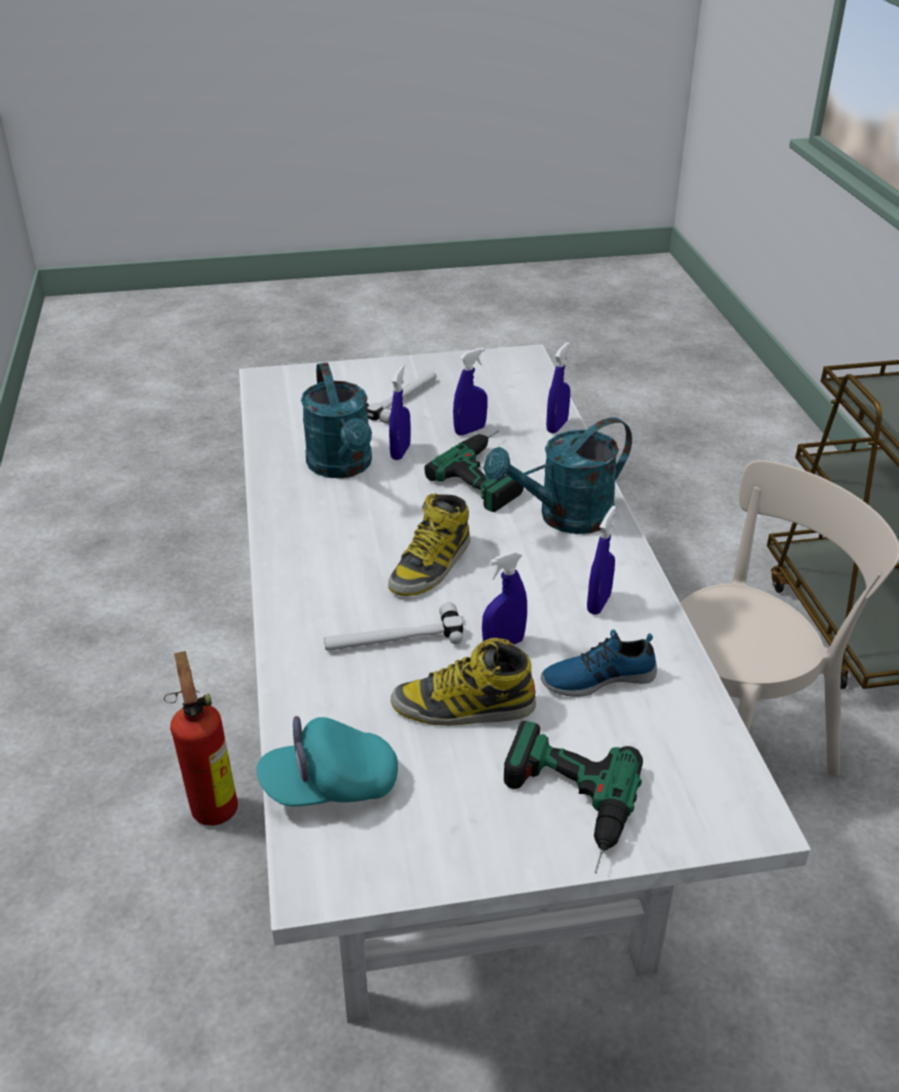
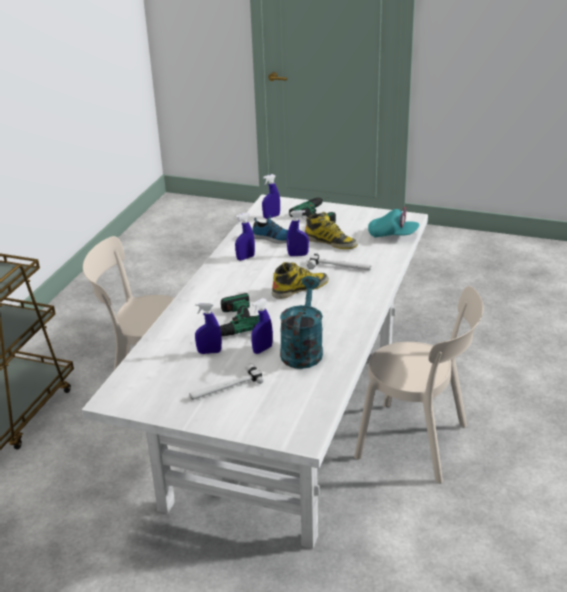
camera: 150 degrees left, 5 degrees down
fire extinguisher [164,651,238,826] -> beige chair [354,286,483,484]
turquoise watering can [484,417,632,534] -> none
blue spray bottle [546,342,570,433] -> blue spray bottle moved to [262,174,280,219]

